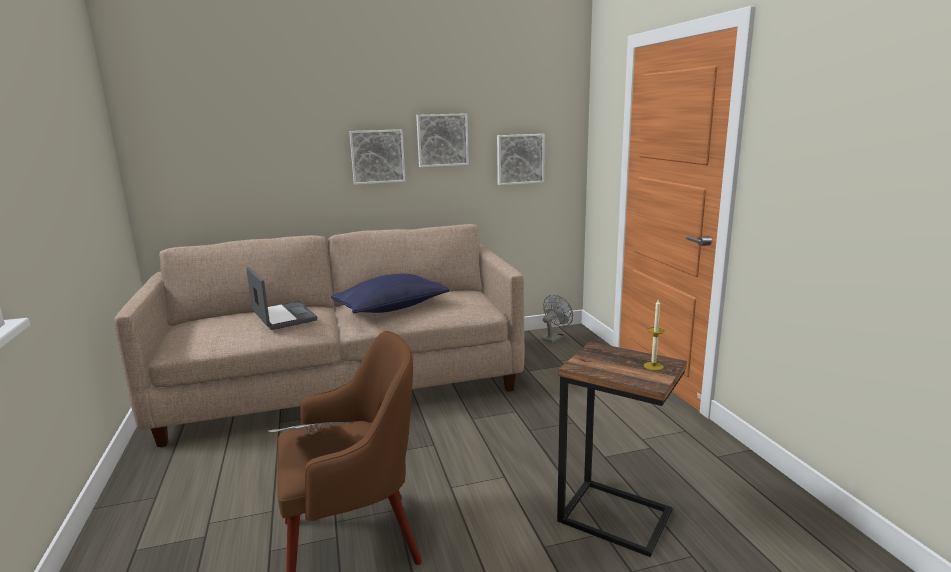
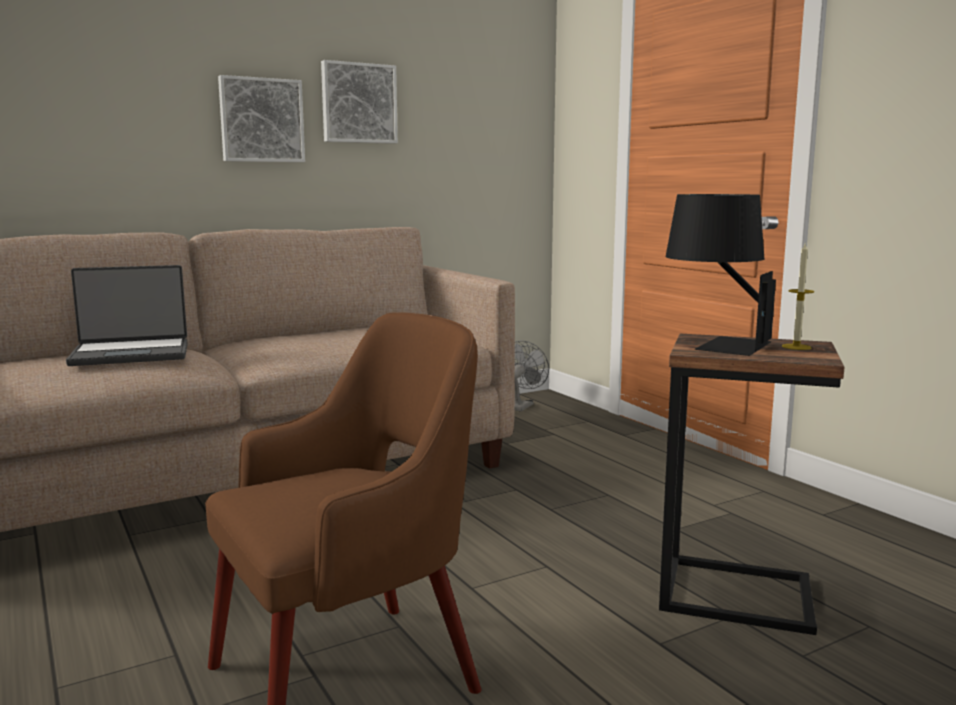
camera: 15 degrees left, 5 degrees down
laptop [246,267,317,330] -> laptop turned 120 degrees clockwise [66,265,188,366]
newspaper [268,422,351,435] -> none
blue pillow [331,274,449,313] -> none
picture [497,134,545,185] -> none
none -> black table lamp [666,194,776,356]

